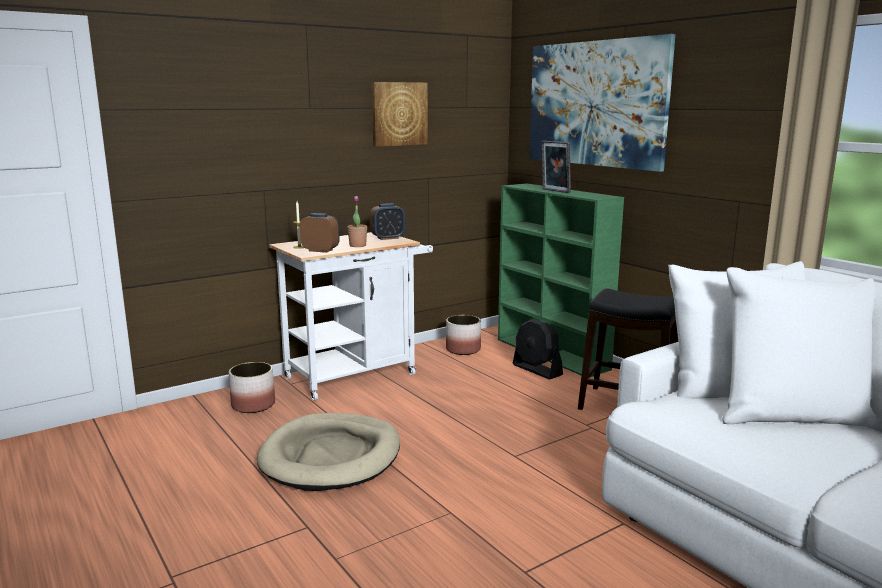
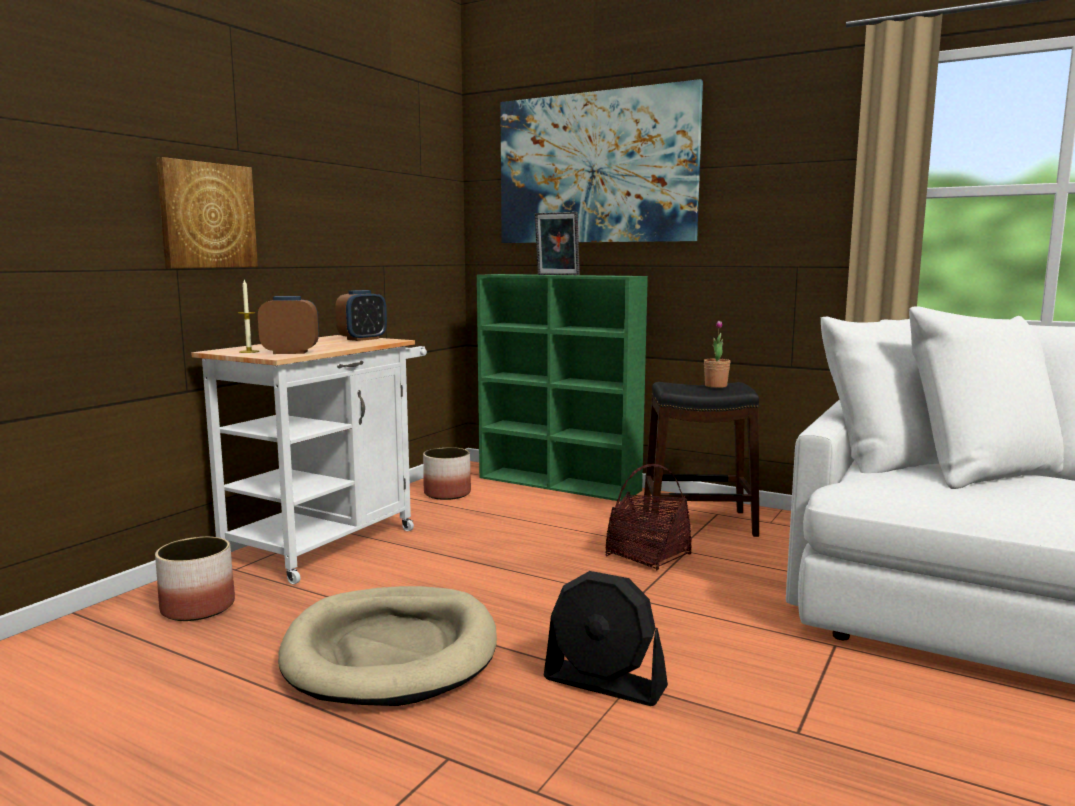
camera: 25 degrees left, 5 degrees down
potted plant [347,196,367,247] -> potted plant moved to [704,321,731,388]
picture [372,82,428,147] -> picture moved to [156,157,258,268]
black fan [513,319,563,379] -> black fan moved to [543,571,668,706]
none -> basket [605,464,692,570]

